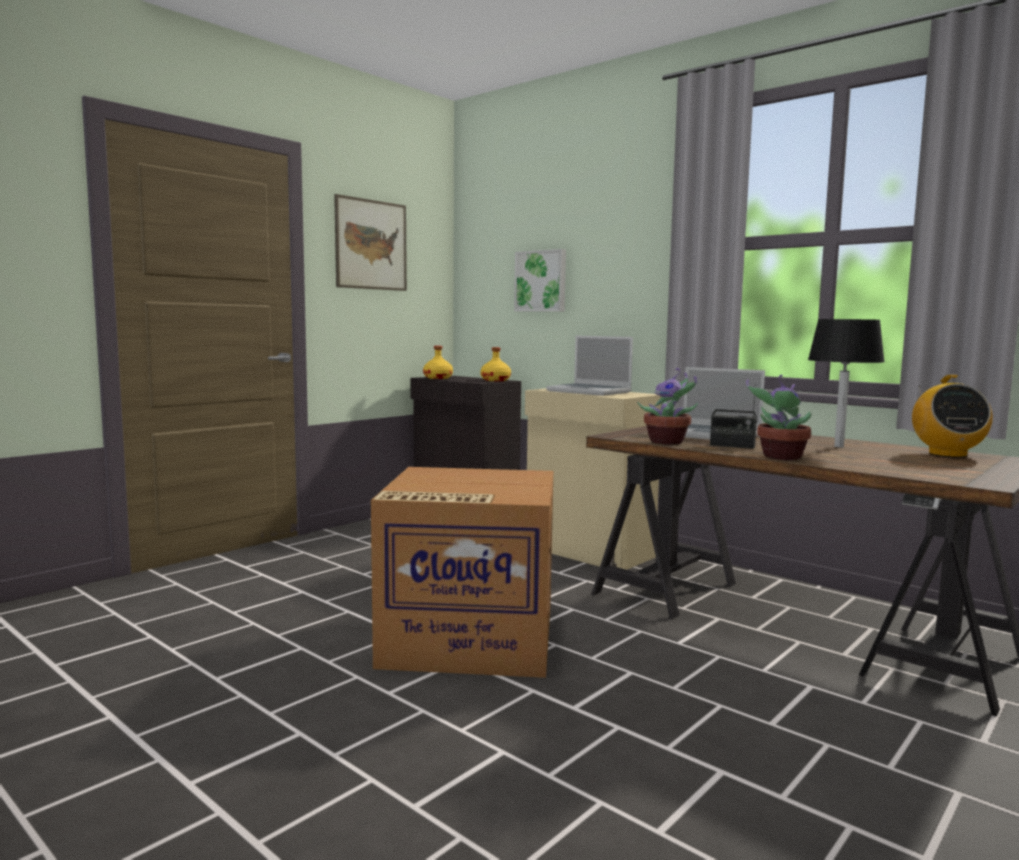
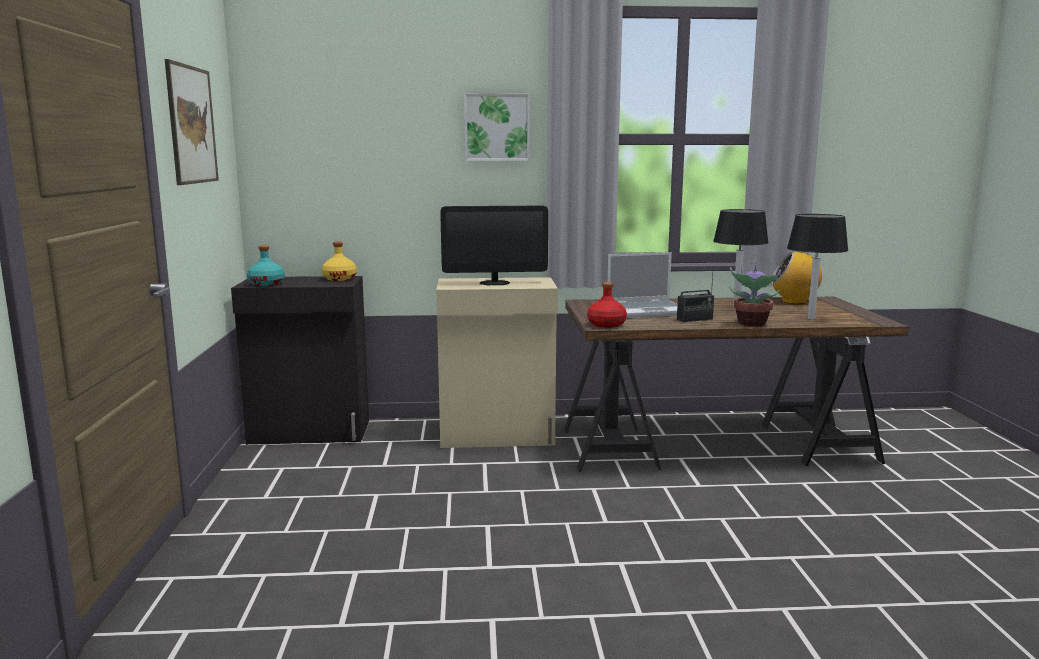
camera: 45 degrees left, 5 degrees up
cardboard box [371,467,553,678] -> none
yellow bottle [423,346,453,379] -> turquoise bottle [247,245,285,286]
picture [514,249,566,312] -> picture moved to [464,93,530,161]
laptop [546,336,633,396] -> monitor [440,206,548,285]
potted plant [637,368,698,444] -> none
radio [912,375,993,458] -> radio turned 135 degrees clockwise [772,251,822,304]
none -> red bottle [587,282,627,328]
none -> black table lamp [787,214,849,320]

